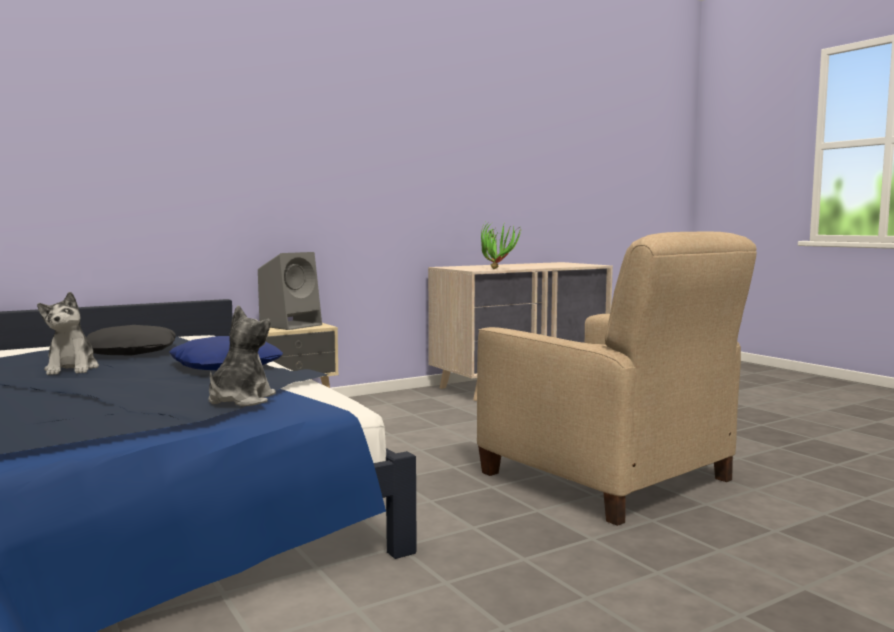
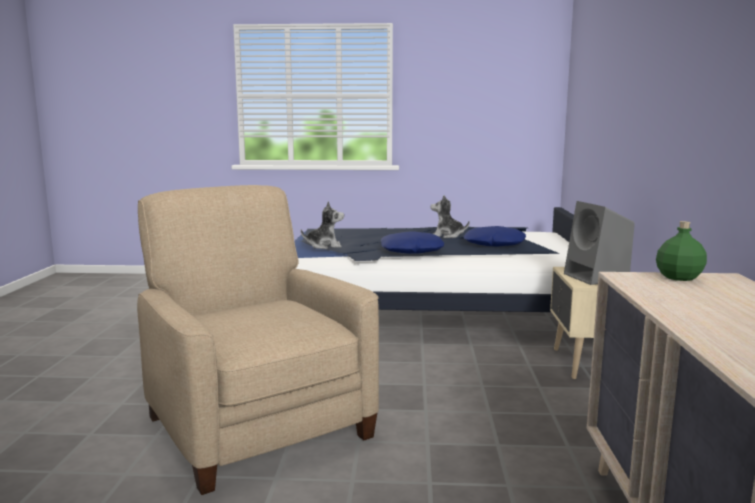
camera: 125 degrees right, 5 degrees up
black pillow [86,325,176,355] -> blue pillow [464,226,526,247]
plush toy [209,306,276,407] -> plush toy turned 60 degrees counterclockwise [301,201,344,249]
beige armchair [477,232,757,526] -> beige armchair turned 60 degrees clockwise [137,185,379,495]
potted plant [481,220,521,269] -> none
none -> green bottle [656,221,707,281]

